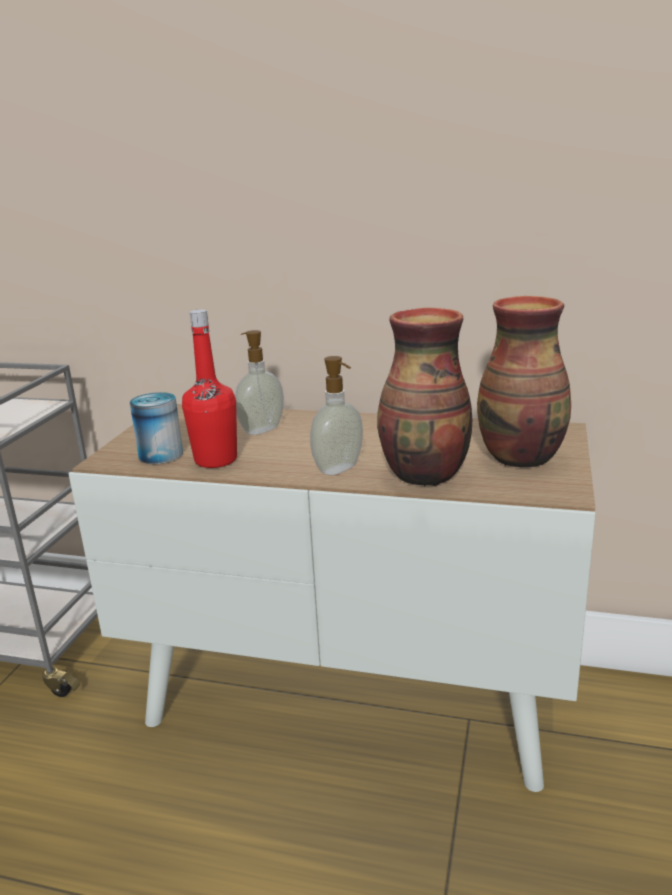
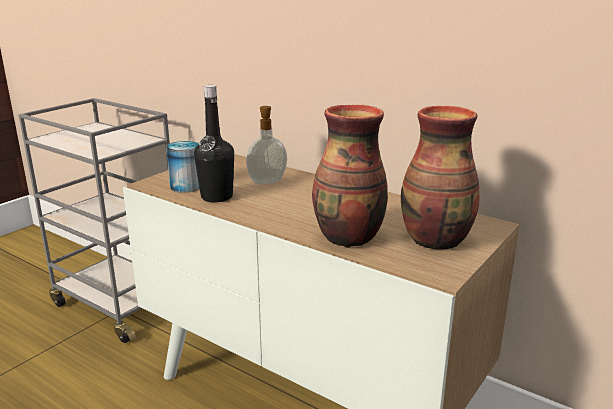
camera: 20 degrees right, 0 degrees up
red bottle [182,309,237,468] -> black bottle [194,85,234,202]
soap dispenser [310,356,363,475] -> none

